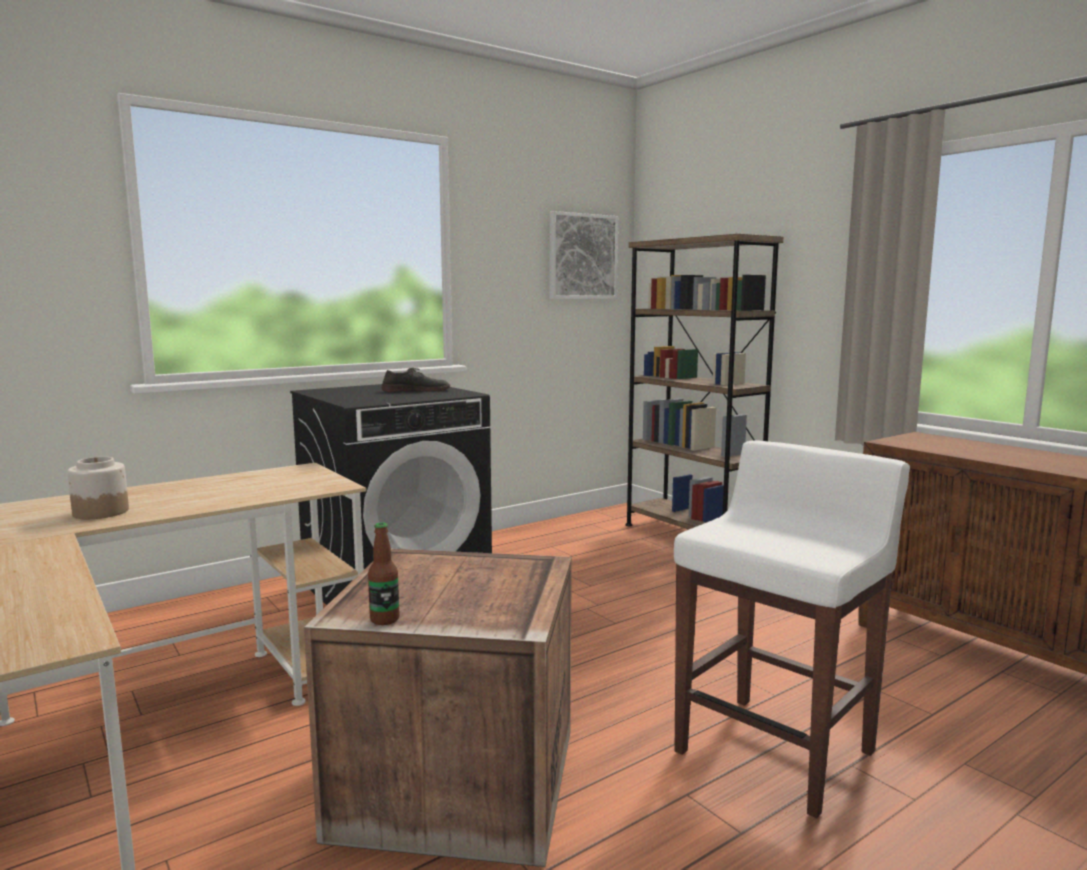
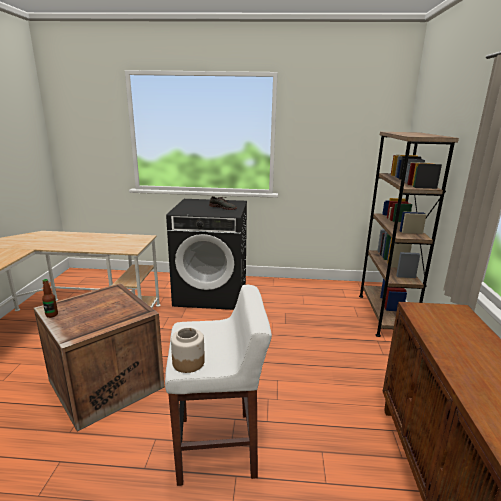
camera: 40 degrees right, 10 degrees up
jar [67,457,129,519] -> jar moved to [171,327,205,373]
picture [550,211,618,299] -> none

